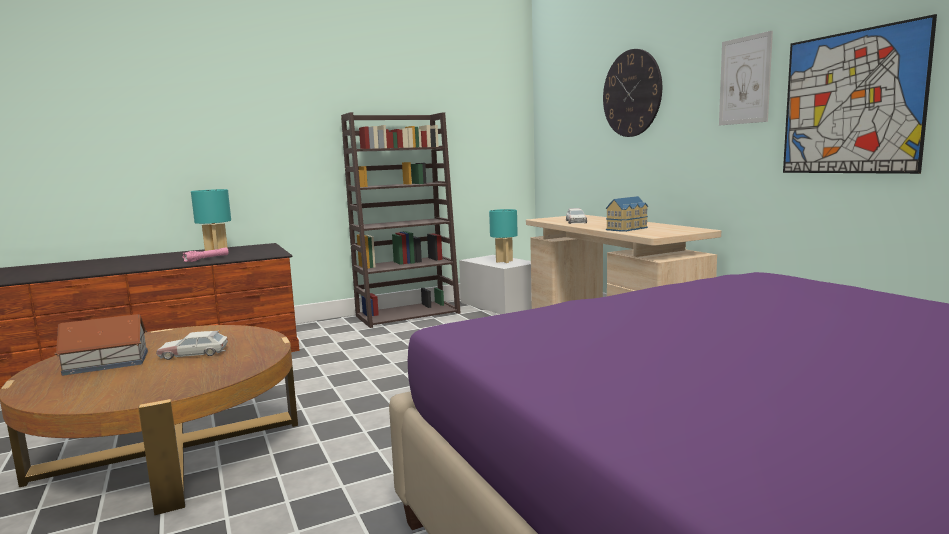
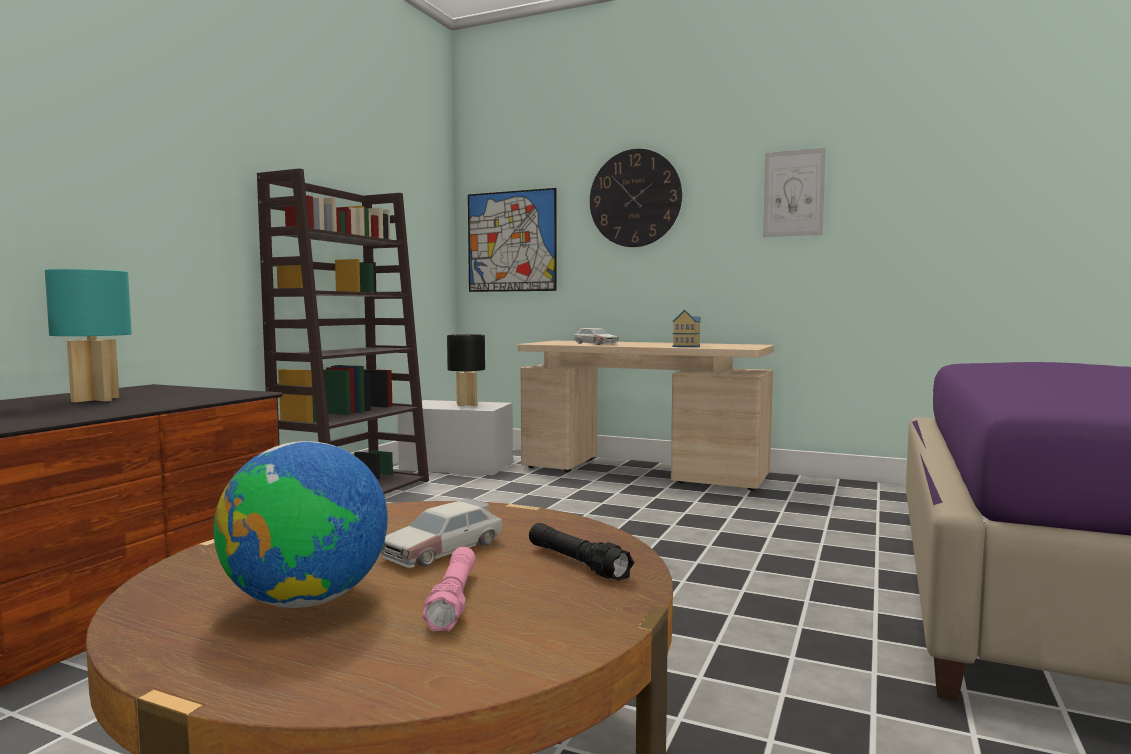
camera: 40 degrees left, 5 degrees down
toy house [54,314,148,376] -> globe [213,441,388,608]
pink flashlight [182,248,229,262] -> pink flashlight moved to [422,547,476,631]
turquoise table lamp [489,209,518,263] -> black table lamp [447,334,485,406]
picture [783,14,937,174] -> picture moved to [468,188,557,292]
none -> black flashlight [529,523,634,581]

